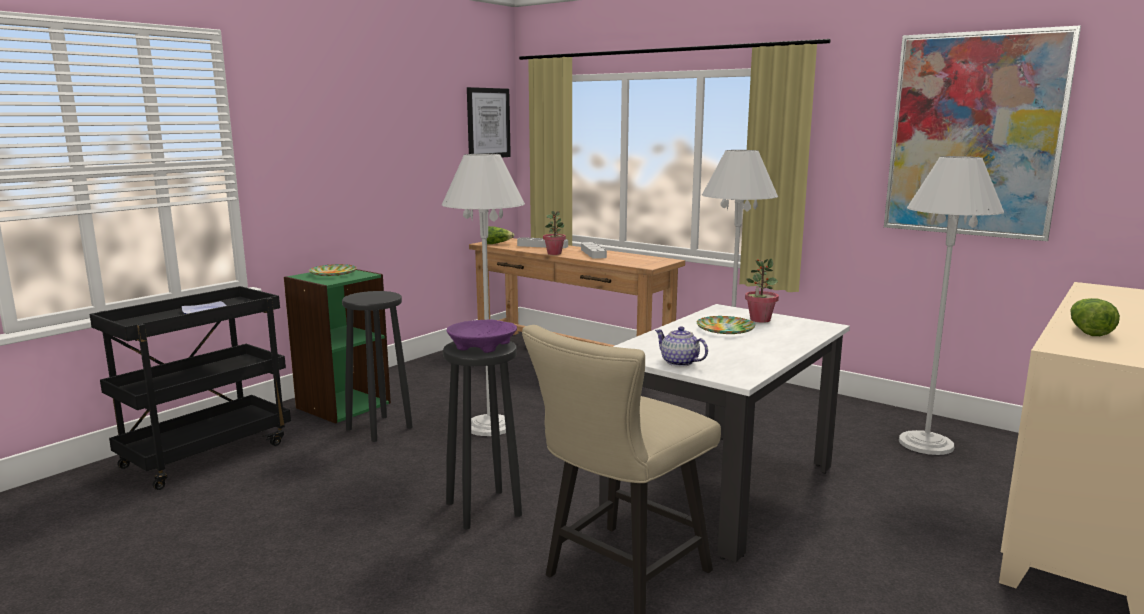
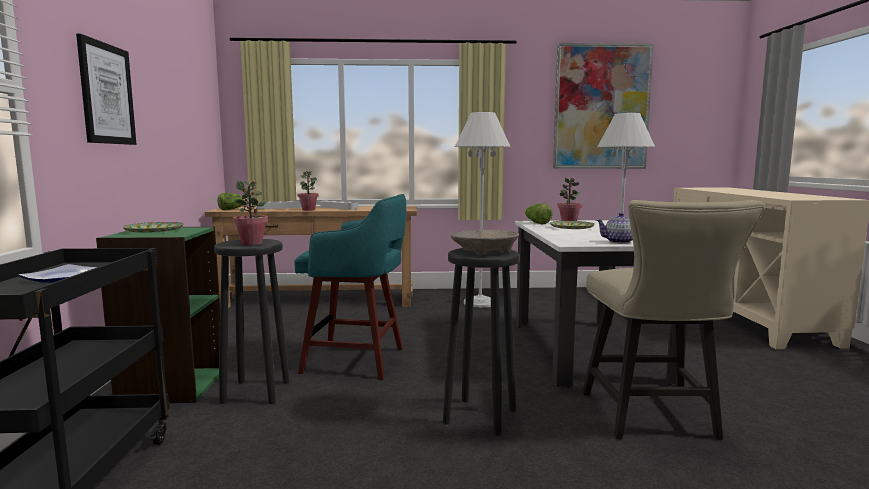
camera: 40 degrees left, 5 degrees down
white floor lamp [442,154,525,436] -> turquoise stool [294,194,406,380]
purple bowl [447,320,517,353] -> beige bowl [450,230,519,255]
picture [467,87,511,157] -> picture moved to [76,34,136,145]
lettuce [1070,298,1120,336] -> lettuce moved to [525,204,552,224]
none -> potted plant [233,180,268,245]

